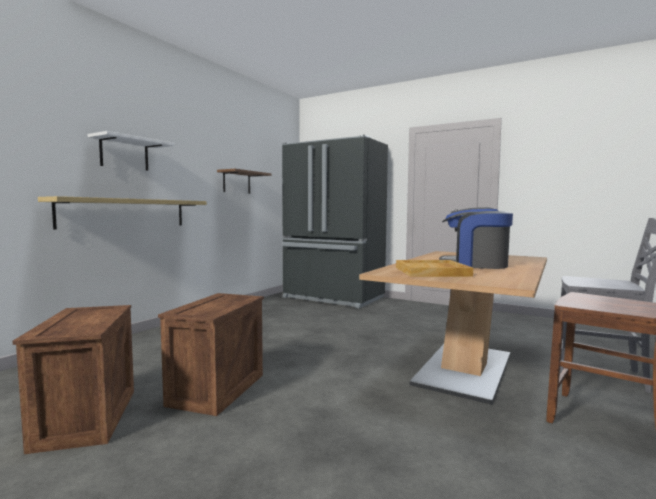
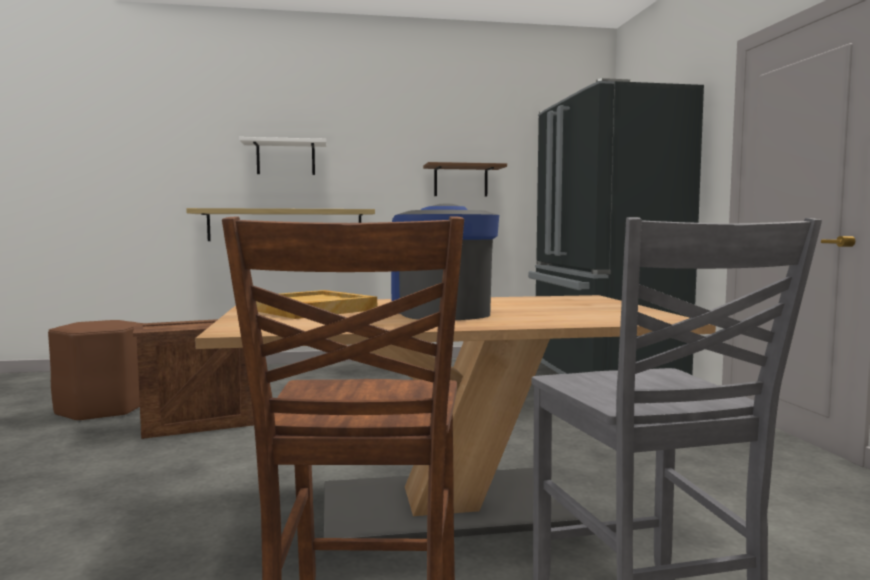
camera: 50 degrees right, 0 degrees up
crate [13,305,134,454] -> brown stool [48,320,141,422]

